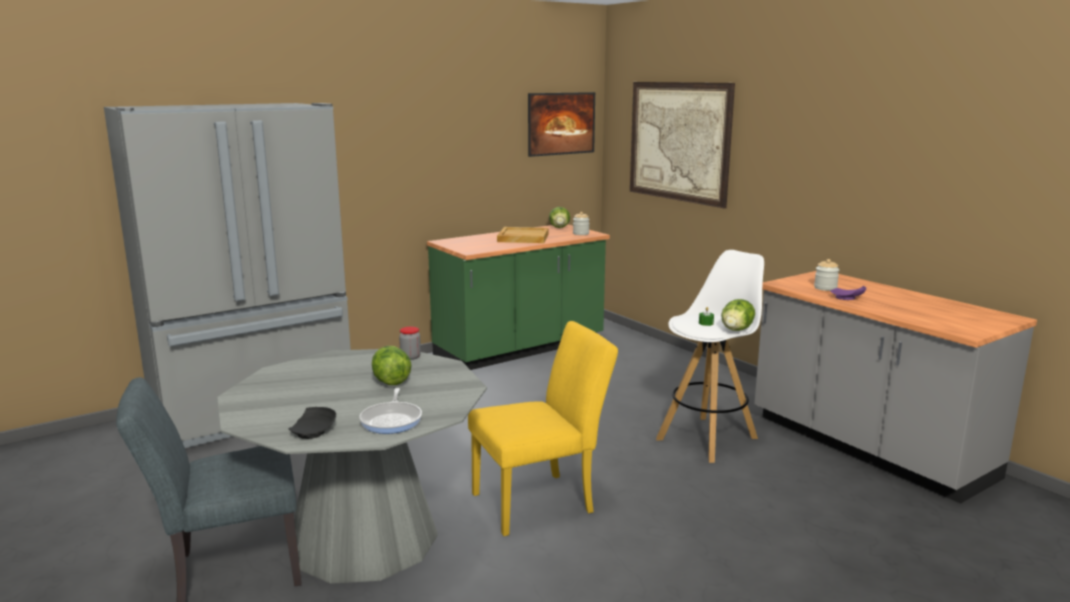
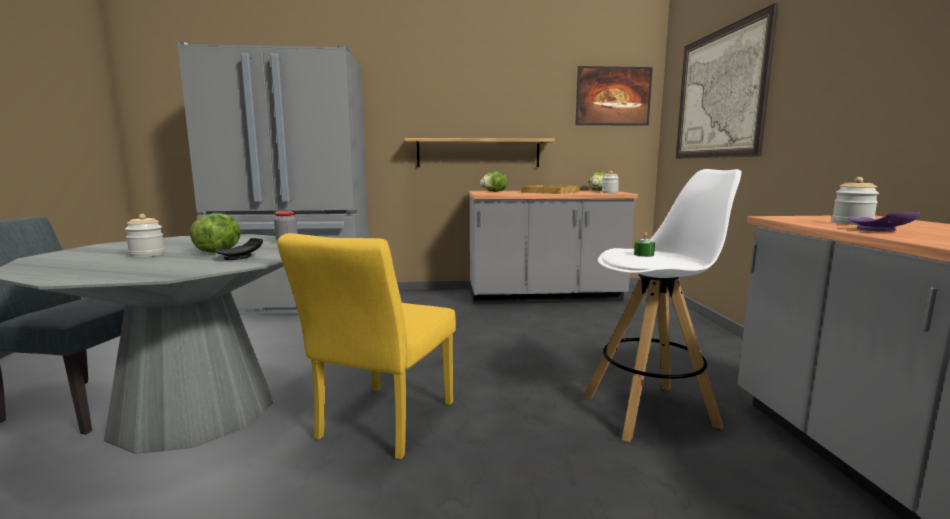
camera: 30 degrees right, 5 degrees down
black plate [289,407,336,439] -> black plate moved to [216,238,263,260]
frying pan [359,388,422,434] -> none
green counter [427,224,610,370] -> grey counter [469,190,638,305]
yellow chair [468,321,618,536] -> yellow chair turned 105 degrees clockwise [277,233,456,459]
lettuce [721,299,755,331] -> lettuce moved to [480,171,508,192]
none -> jar [125,214,165,257]
none -> shelf [405,138,555,167]

